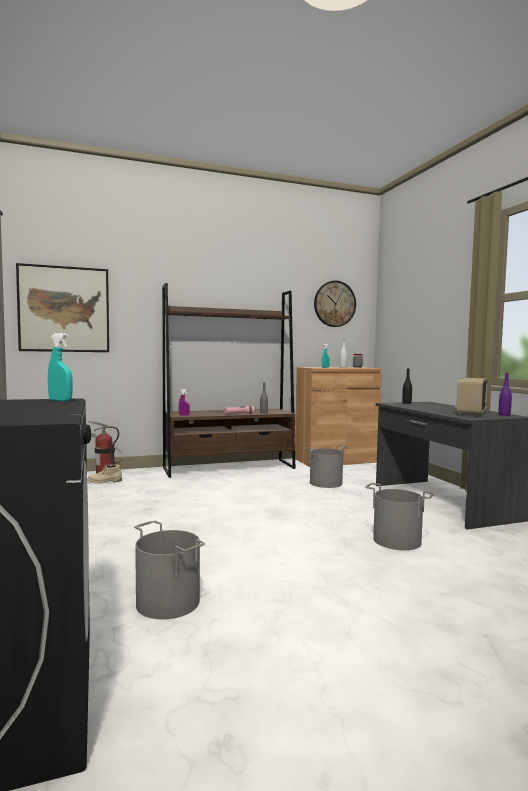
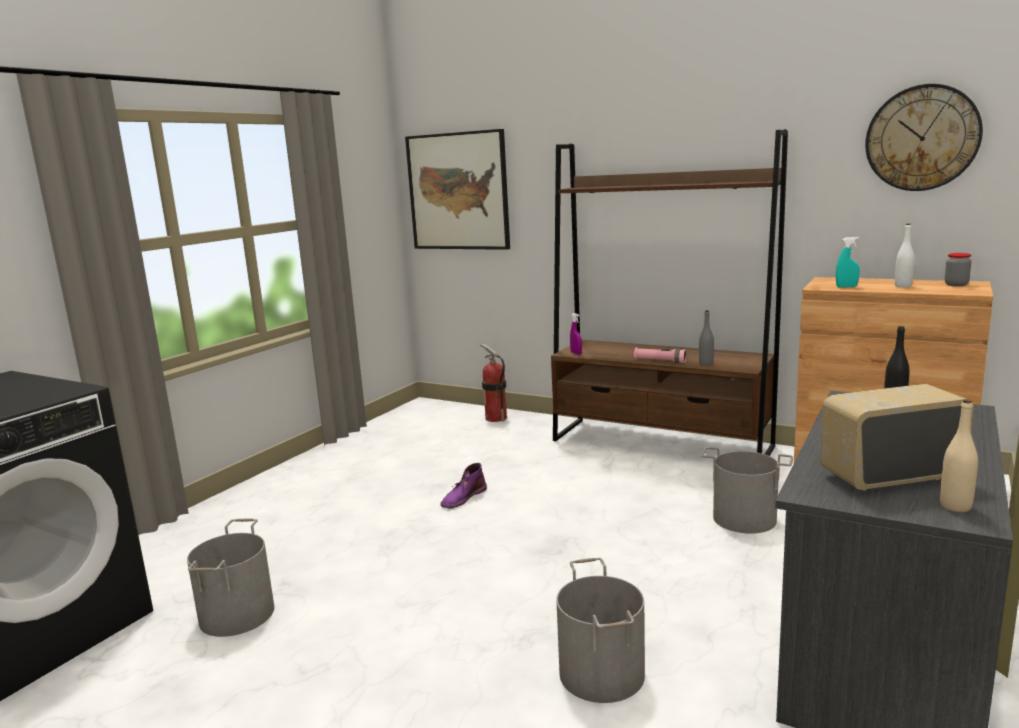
camera: 50 degrees right, 10 degrees up
turquoise spray bottle [48,333,73,401] -> none
beige boot [87,465,122,484] -> none
purple bottle [499,373,512,416] -> beige bottle [940,399,978,512]
none -> purple boot [441,463,487,509]

